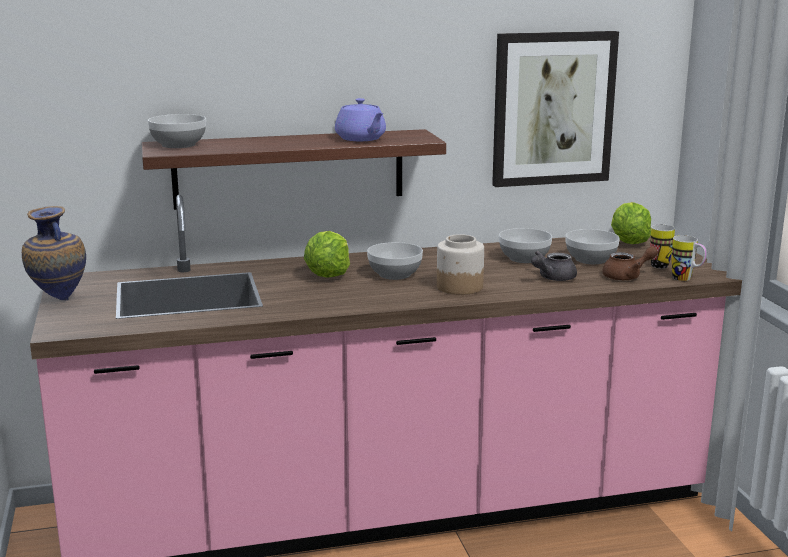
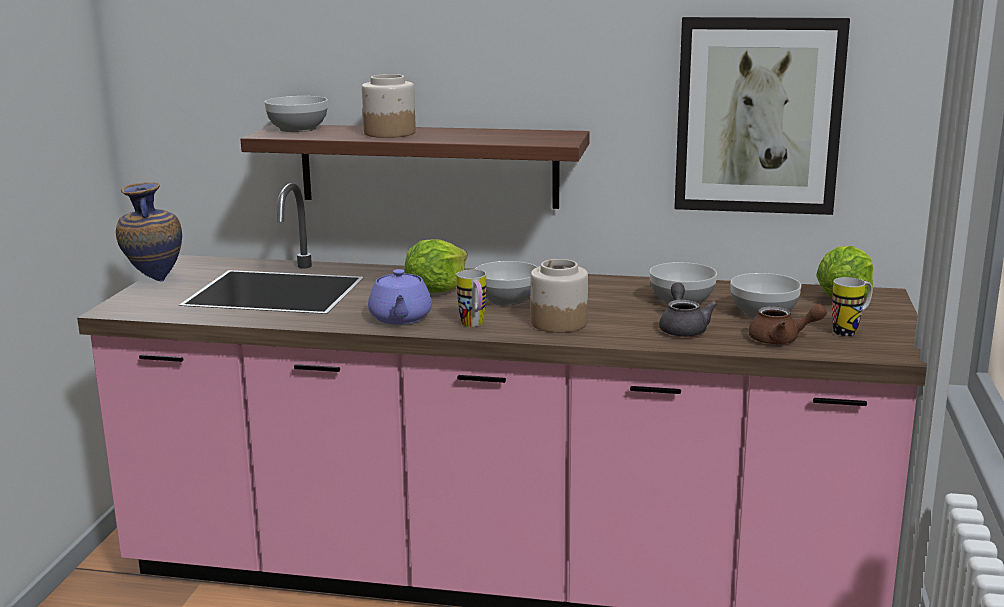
camera: 25 degrees right, 0 degrees up
purple teapot [335,98,386,141] -> purple teapot moved to [368,269,432,324]
grey teapot [531,251,577,281] -> grey teapot turned 105 degrees clockwise [659,283,717,337]
mug [672,235,707,281] -> mug moved to [456,270,486,327]
none -> jar [362,74,416,138]

